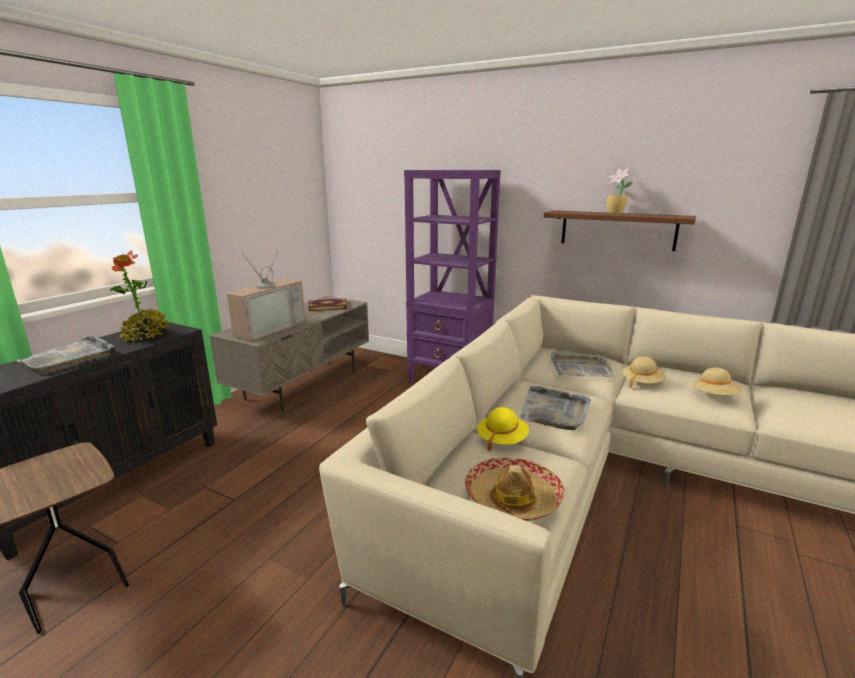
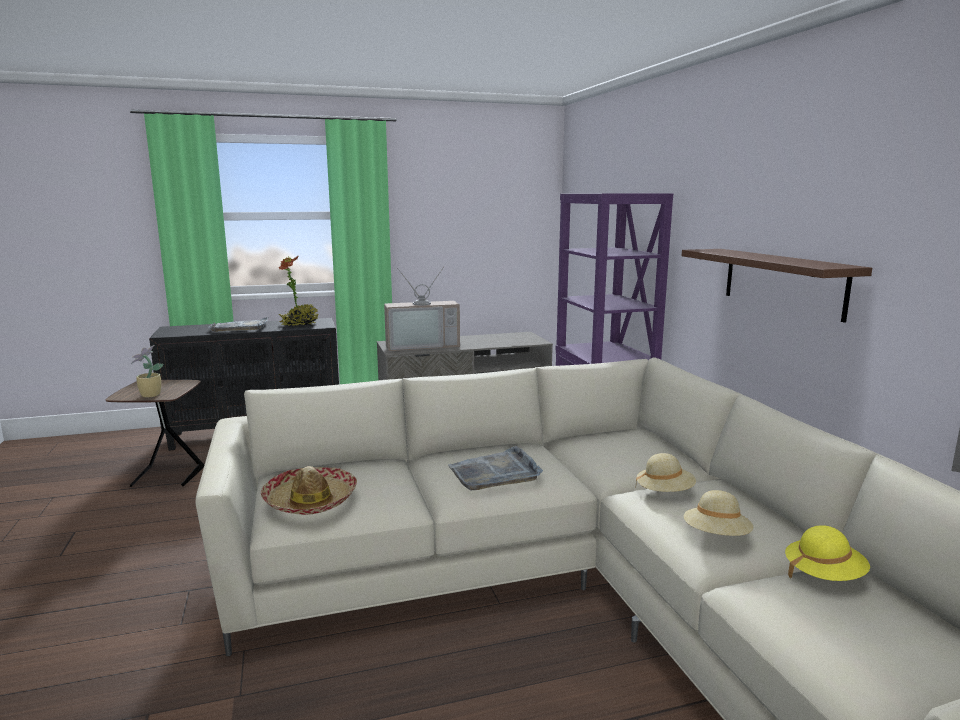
camera: 45 degrees right, 5 degrees down
book [308,298,347,311] -> none
yellow hat [477,407,529,452] -> yellow hat moved to [785,525,870,581]
grey tray [551,352,614,377] -> none
potted plant [607,168,633,214] -> potted plant moved to [131,345,163,397]

